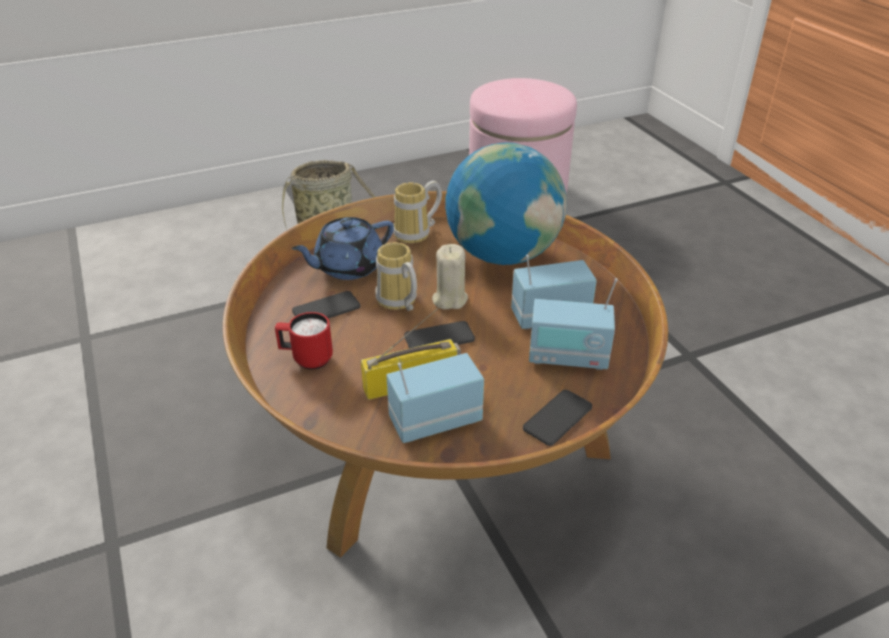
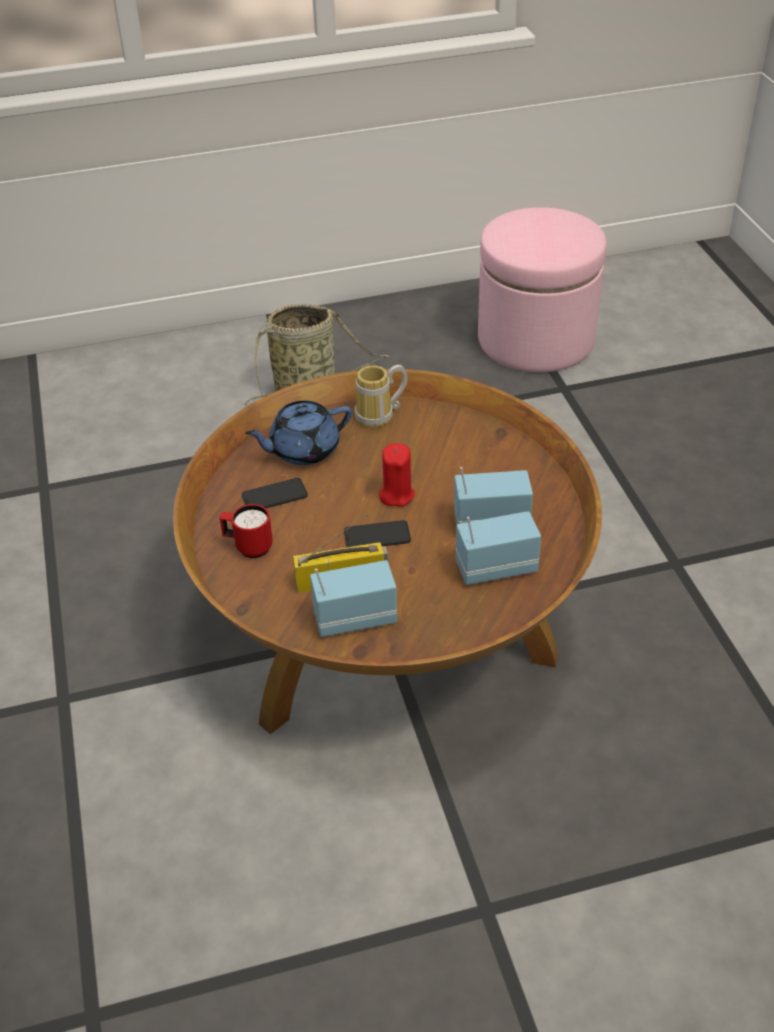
camera: 10 degrees right, 5 degrees up
mug [375,242,417,311] -> none
beige candle [432,244,468,309] -> red candle [379,443,415,507]
globe [445,142,567,265] -> none
phone [523,390,592,446] -> none
radio [529,278,618,370] -> radio turned 150 degrees clockwise [456,511,541,585]

